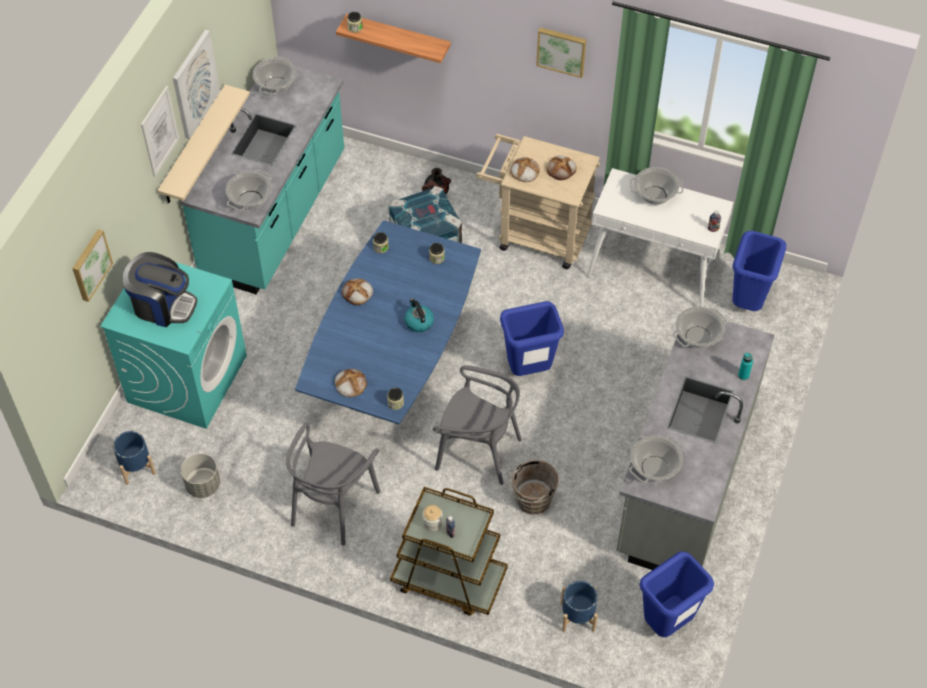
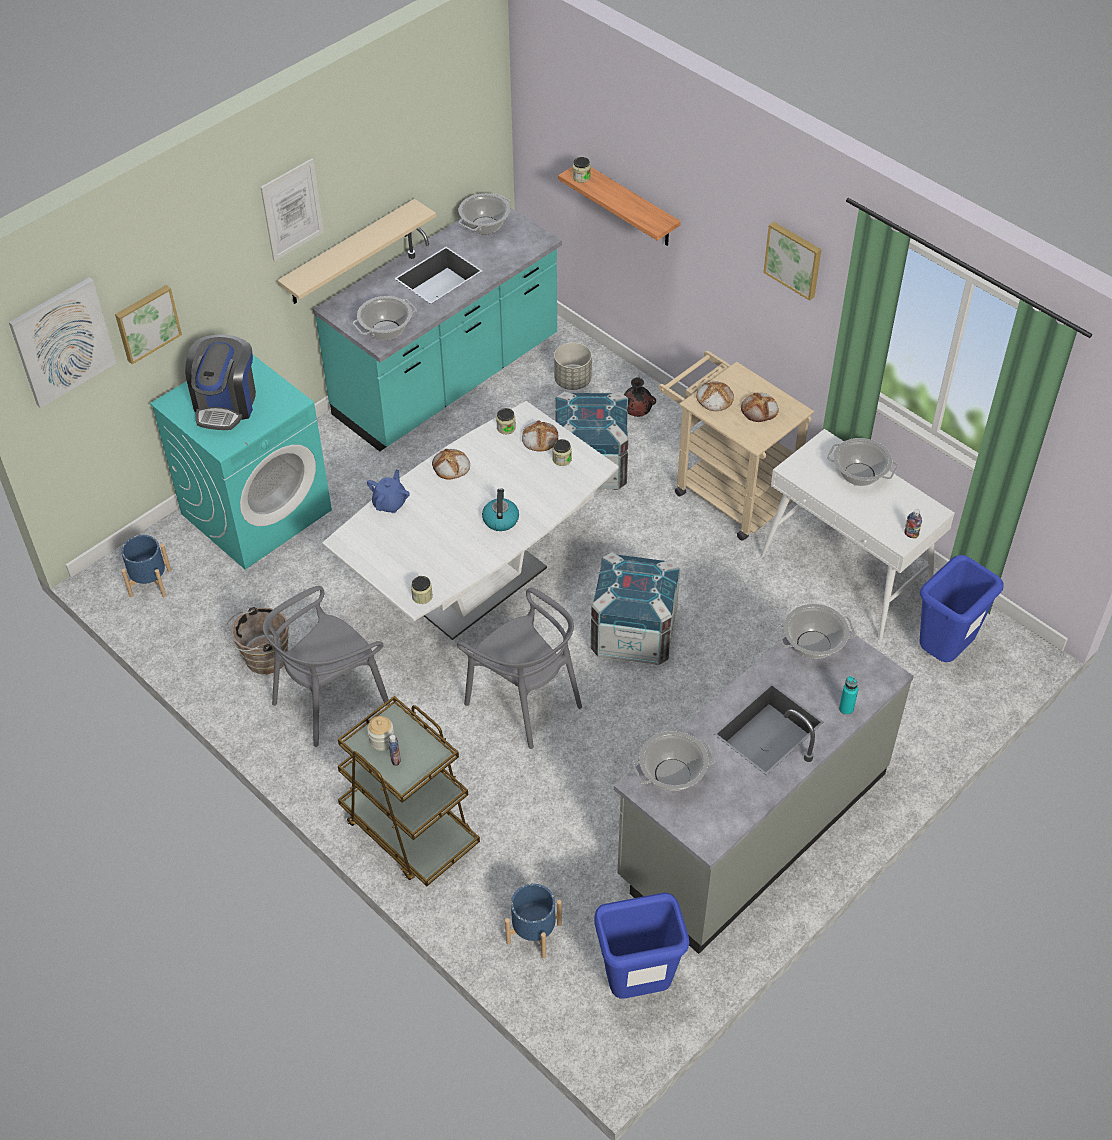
camera: 25 degrees right, 5 degrees down
coffee machine [123,252,197,327] -> coffee machine turned 60 degrees clockwise [185,334,256,430]
picture [173,30,220,139] -> picture moved to [9,277,117,408]
grey planter [181,453,220,498] -> grey planter moved to [554,342,592,390]
blue dining table [295,220,481,424] -> white dining table [322,401,619,640]
bread [335,369,367,397] -> bread moved to [522,420,559,451]
blue trash can [500,301,564,376] -> crate [591,552,680,666]
brown bucket [508,460,558,514] -> brown bucket moved to [224,607,289,674]
none -> blue teapot [367,470,410,513]

